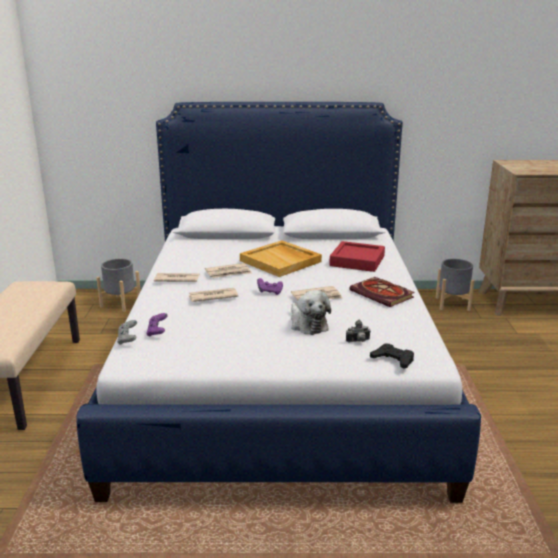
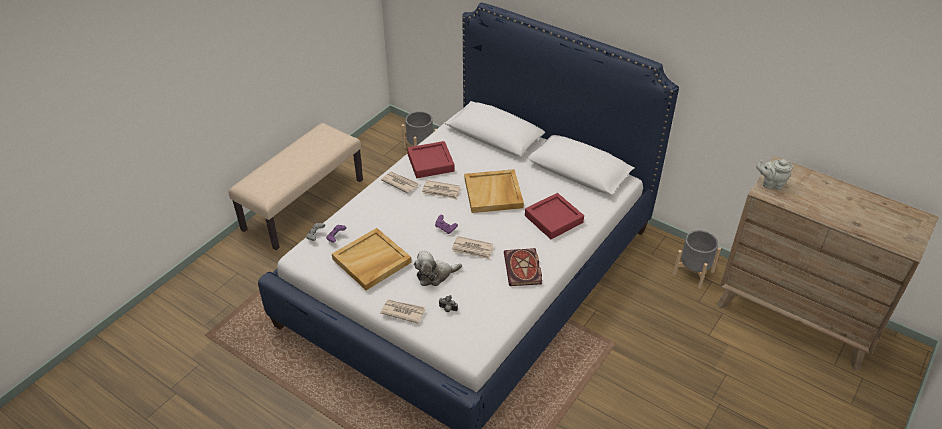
camera: 35 degrees right, 20 degrees up
newspaper [189,288,238,302] -> newspaper moved to [380,300,426,324]
plush toy [291,290,331,335] -> plush toy turned 60 degrees clockwise [414,250,462,286]
black game controller [370,343,414,369] -> none
none -> beige tray [332,228,412,290]
none -> red tray [407,141,455,178]
none -> grey teapot [756,159,793,190]

